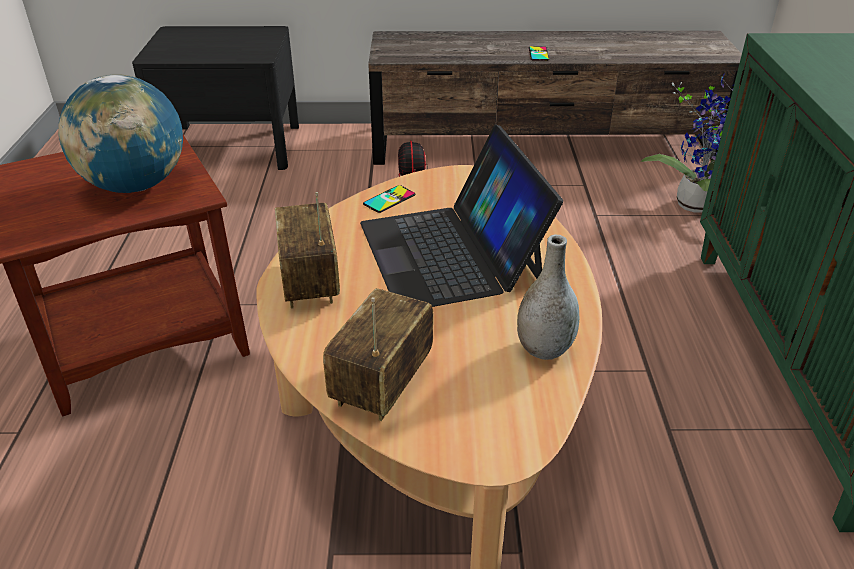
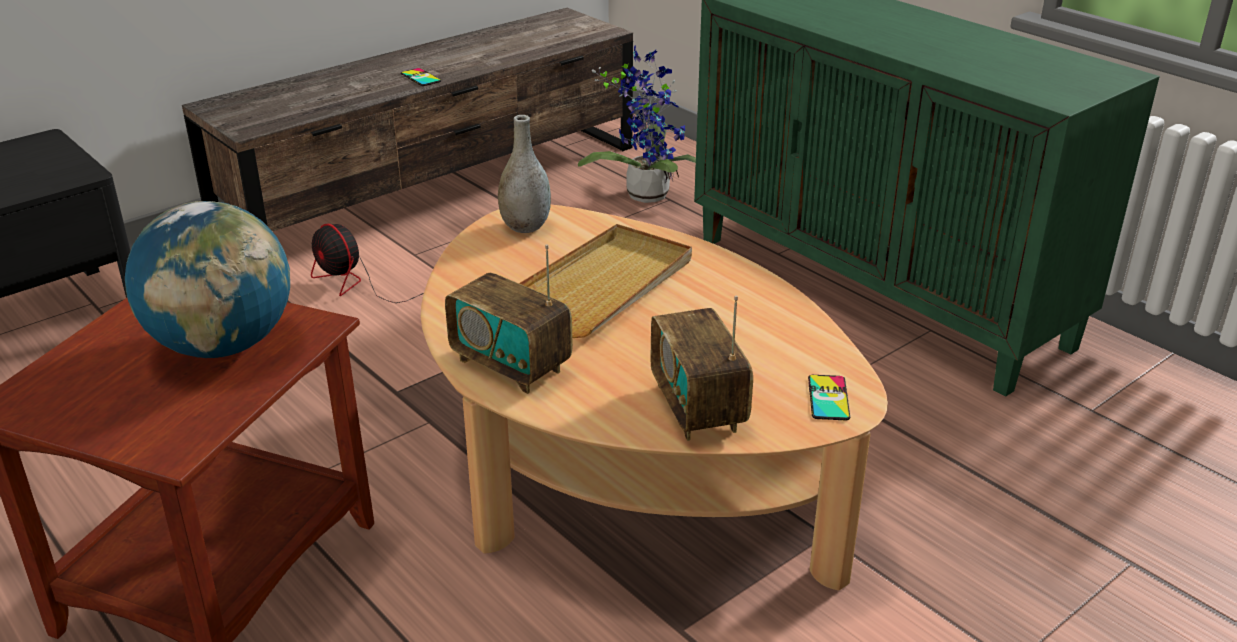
camera: 40 degrees left, 5 degrees down
laptop [360,124,563,307] -> beige tray [519,224,692,338]
phone [363,185,415,213] -> phone moved to [808,375,850,420]
grey vase [517,235,579,360] -> grey vase moved to [498,115,551,233]

